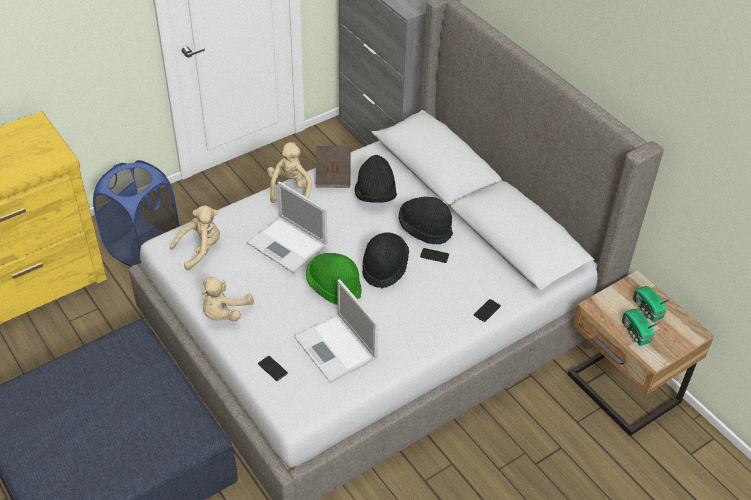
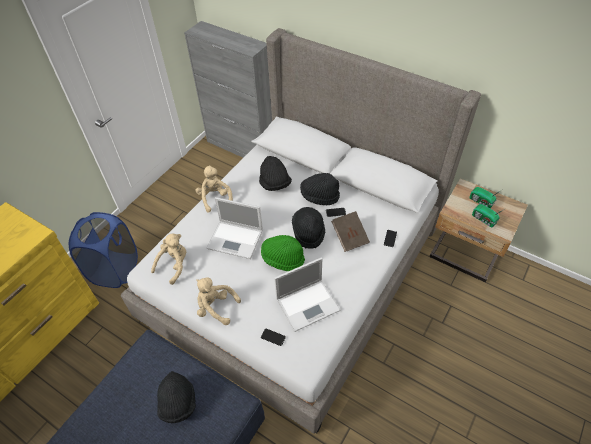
camera: 20 degrees left, 5 degrees up
beige plush toy [202,277,254,321] -> beige plush toy turned 105 degrees clockwise [196,277,241,325]
laptop [294,279,378,383] -> laptop turned 60 degrees counterclockwise [274,257,340,332]
brown book [316,146,350,188] -> brown book moved to [331,211,370,252]
none -> black hat [157,371,196,424]

